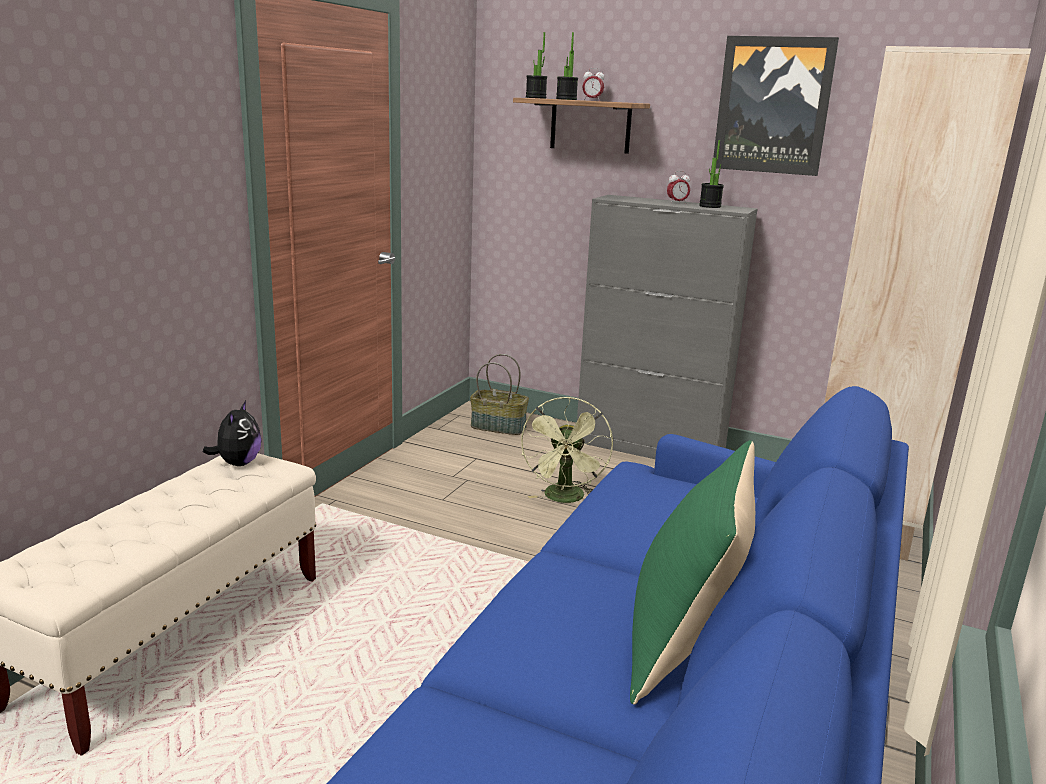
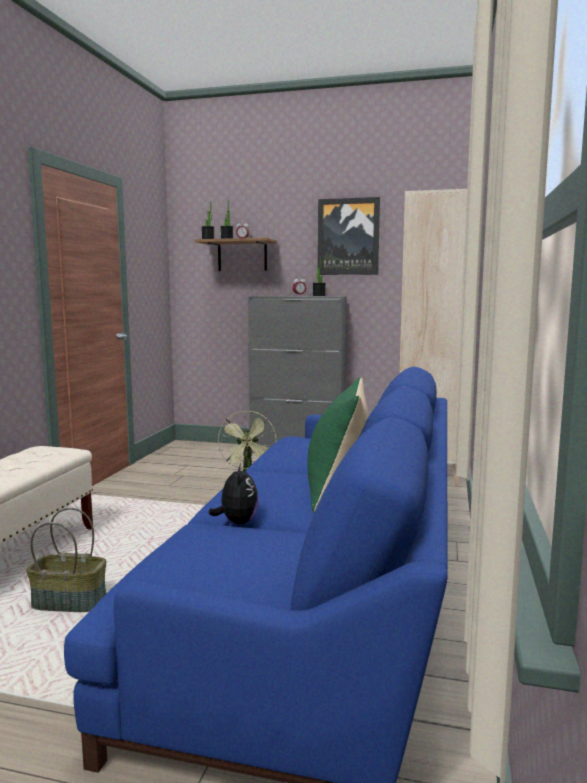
camera: 10 degrees left, 10 degrees down
plush toy [203,401,262,466] -> plush toy moved to [209,463,259,524]
basket [470,354,529,435] -> basket moved to [26,508,107,612]

